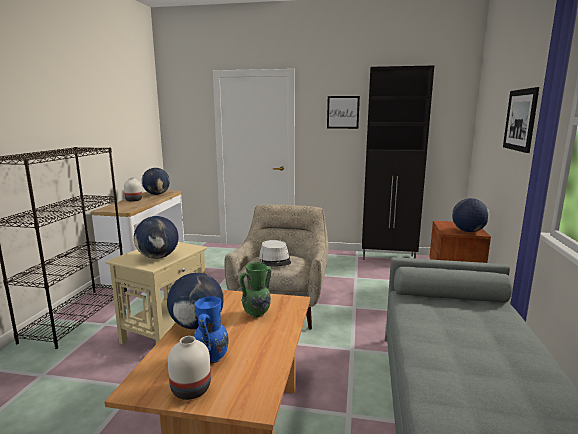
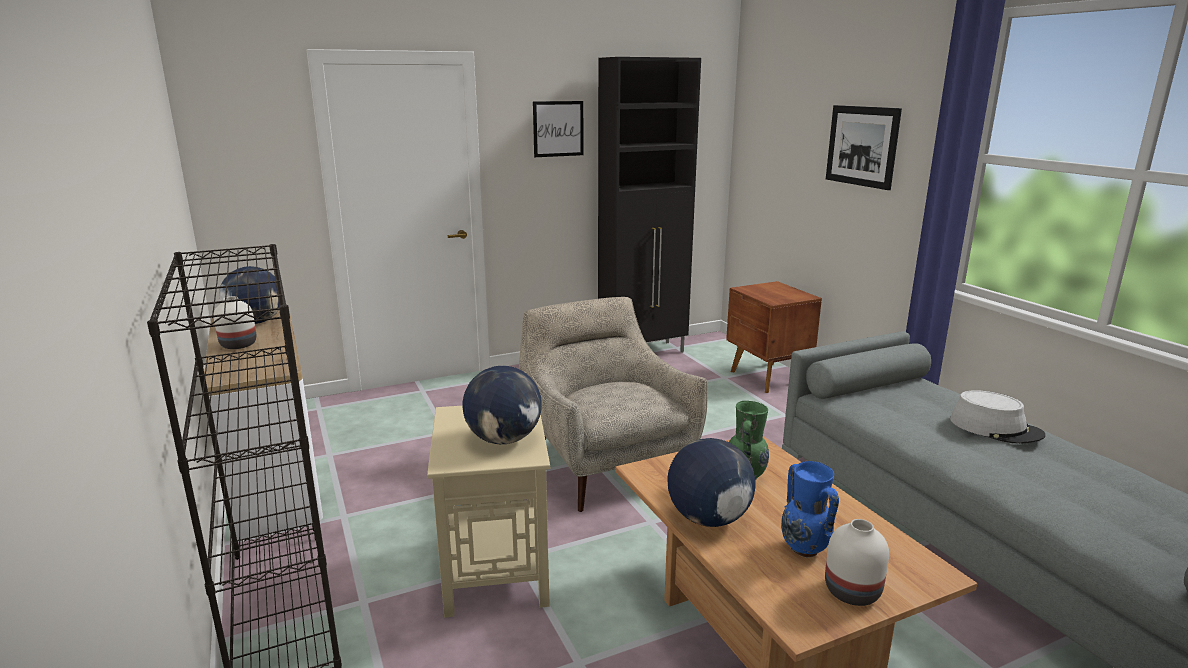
camera: 35 degrees left, 5 degrees up
grey hat [259,240,291,266] -> grey hat moved to [950,390,1046,444]
globe [452,198,489,232] -> none

